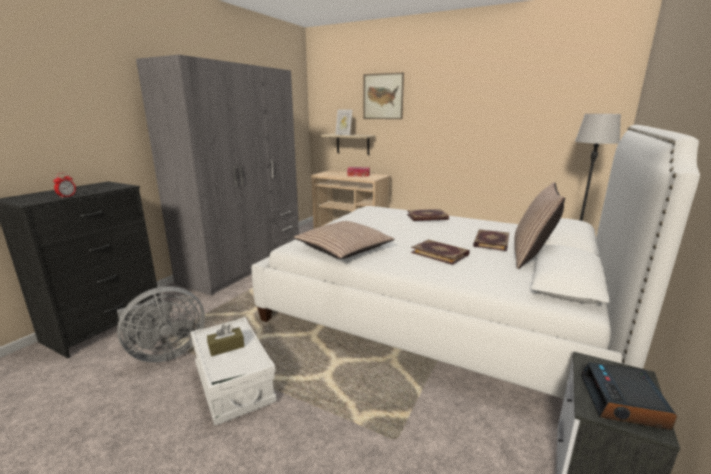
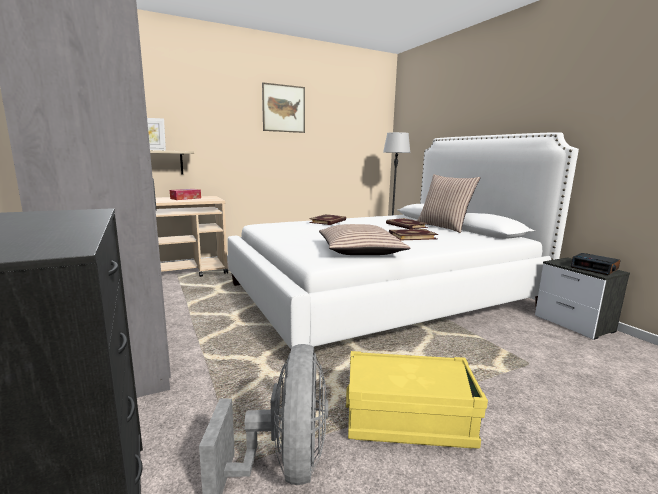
camera: 55 degrees left, 5 degrees down
alarm clock [53,173,76,198] -> none
white storage box [190,317,277,426] -> yellow storage box [346,351,488,449]
brown tissue box [207,324,244,356] -> none
picture [363,72,404,119] -> picture moved to [262,82,305,133]

